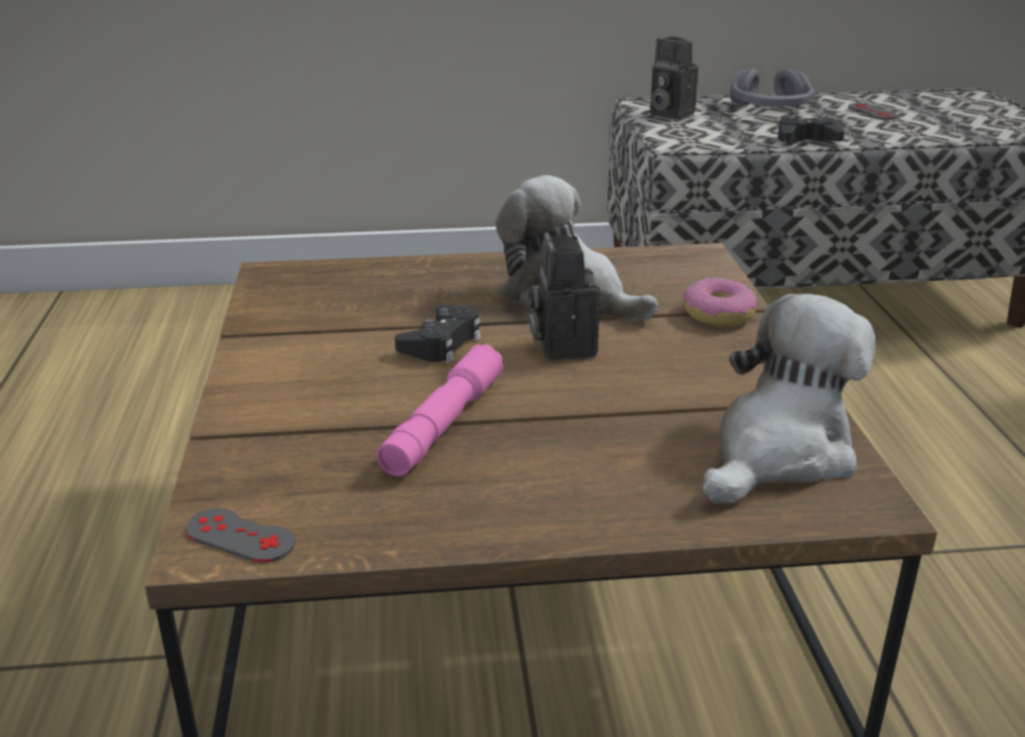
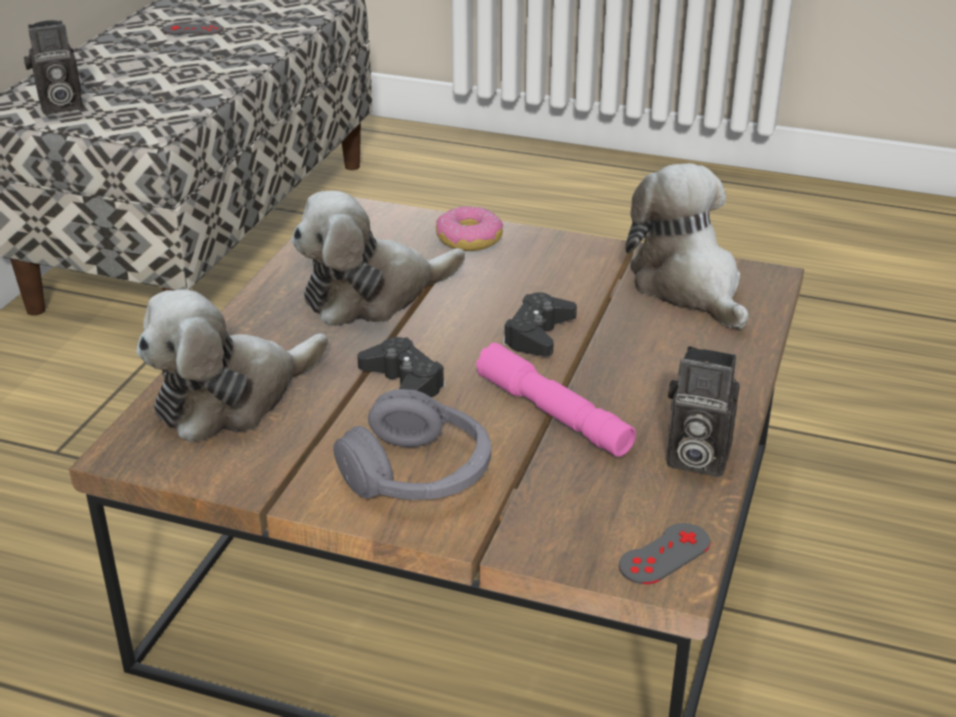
camera: 65 degrees left, 5 degrees up
camera [529,233,600,360] -> camera moved to [666,346,740,477]
grey headphones [730,69,814,106] -> grey headphones moved to [333,389,491,500]
black game controller [778,117,845,142] -> black game controller moved to [503,292,577,356]
none -> plush toy [136,289,329,443]

